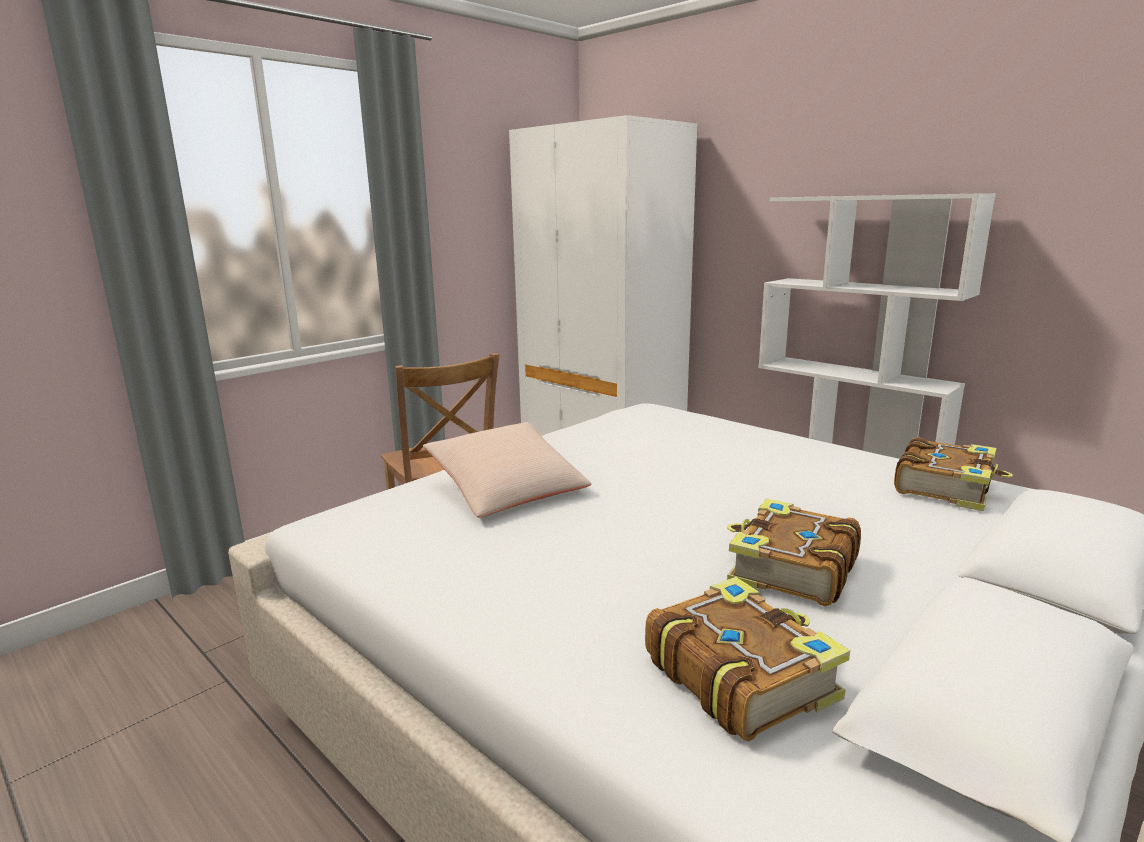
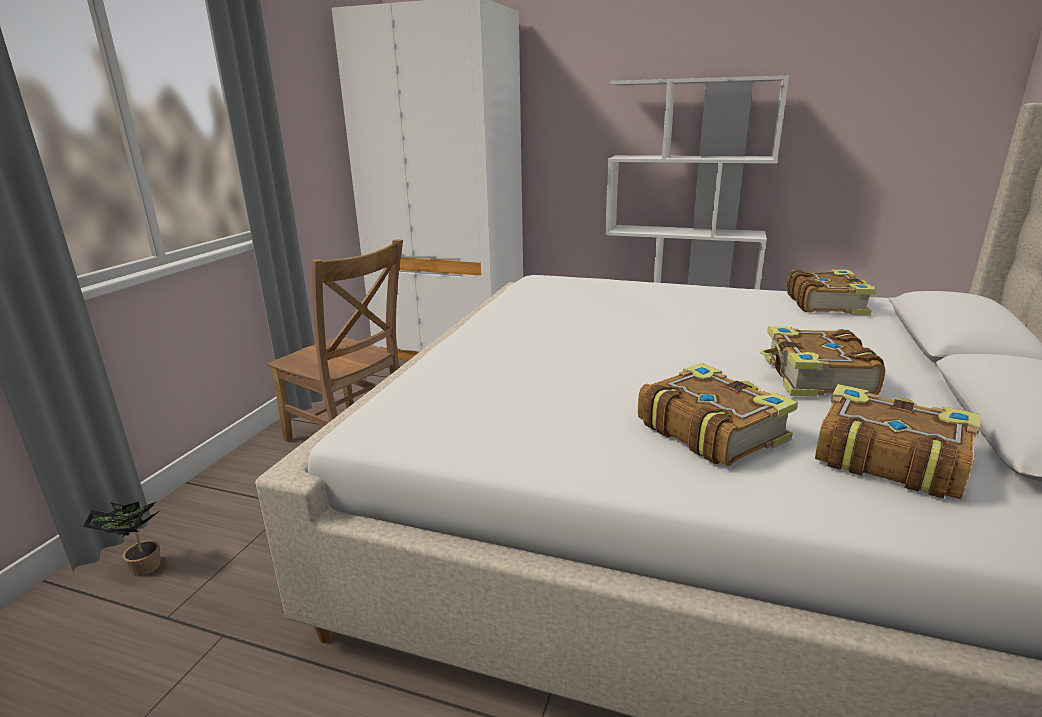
camera: 25 degrees left, 5 degrees up
beige pillow [423,422,591,518] -> none
none -> potted plant [83,501,161,576]
none -> book [638,363,798,466]

